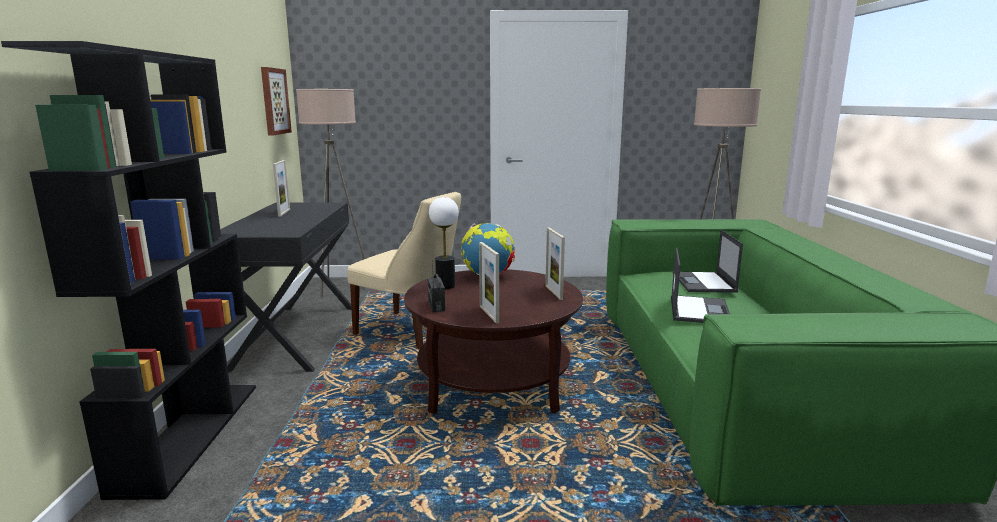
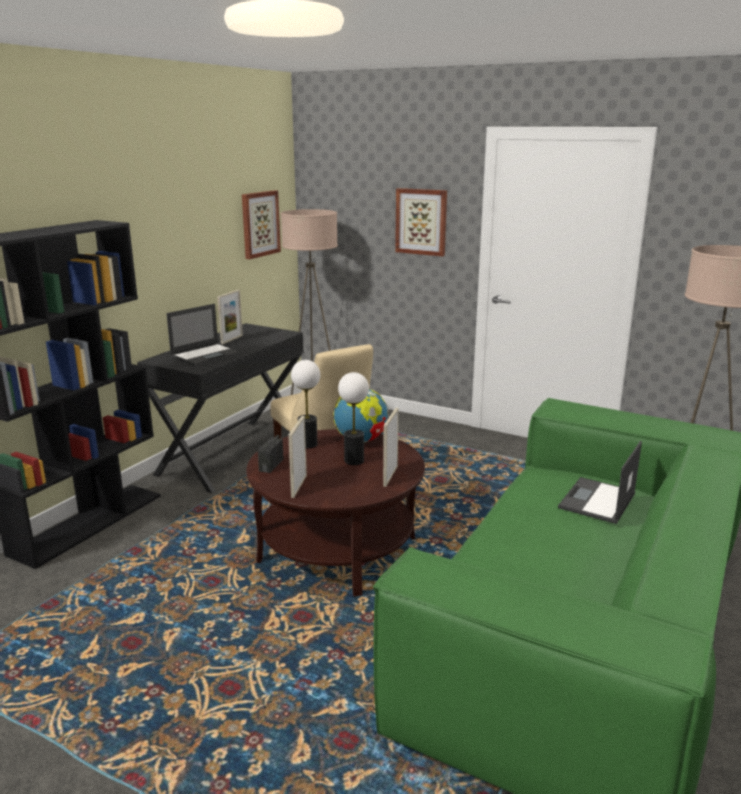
camera: 30 degrees right, 5 degrees up
laptop [671,248,730,323] -> laptop moved to [166,304,242,367]
none -> table lamp [338,372,369,465]
none -> picture [395,188,447,256]

